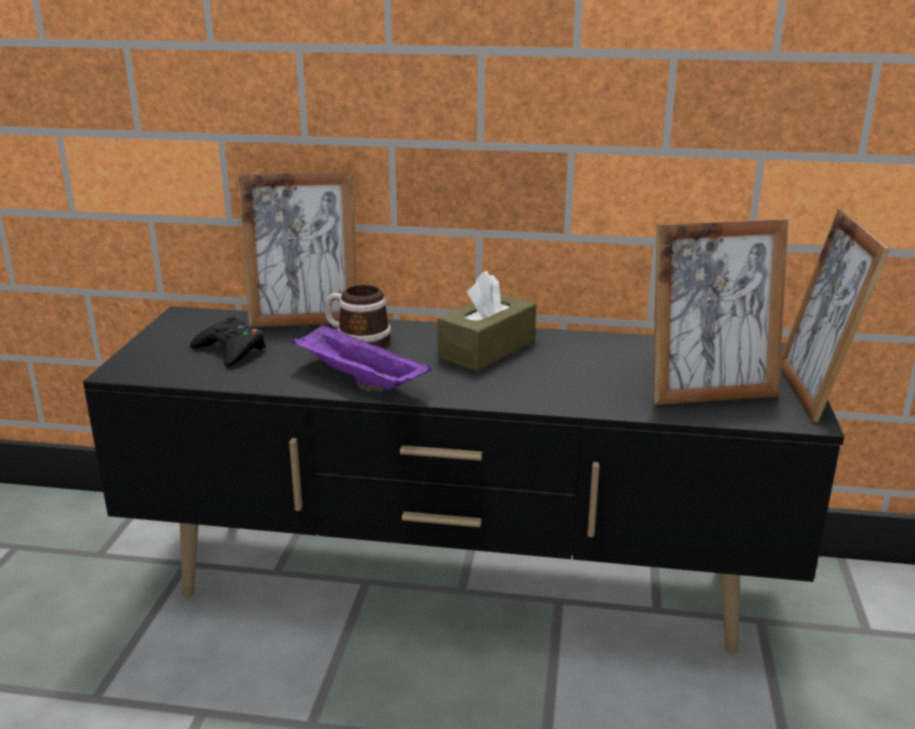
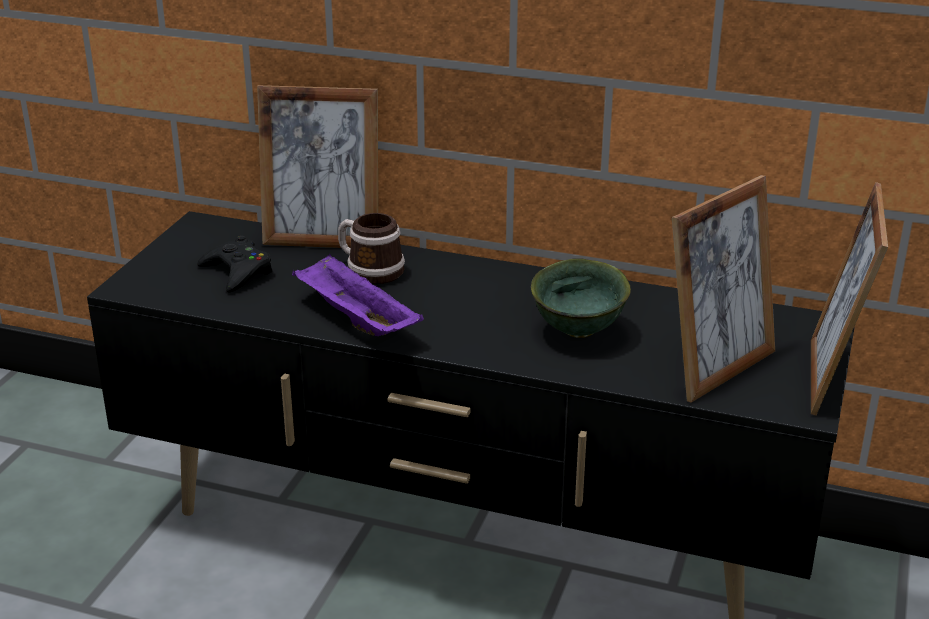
camera: 10 degrees right, 5 degrees up
brown tissue box [437,271,536,371] -> none
picture frame [653,219,788,405] -> picture frame turned 45 degrees counterclockwise [672,175,775,403]
none -> green bowl [531,259,631,338]

